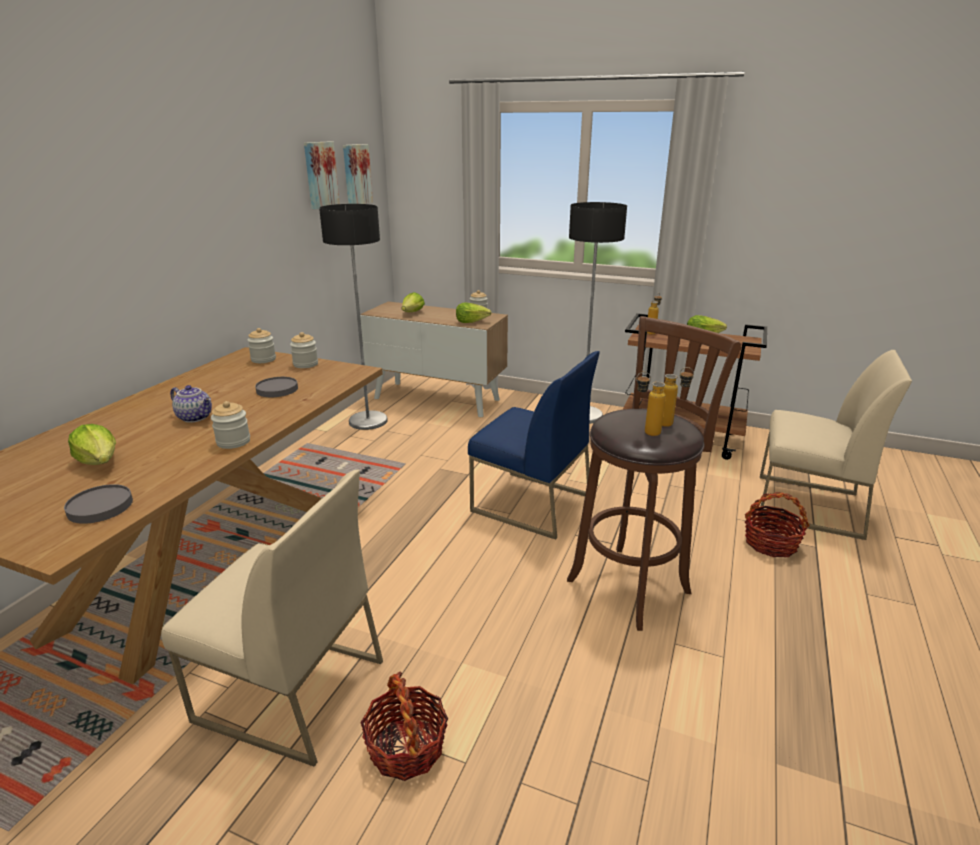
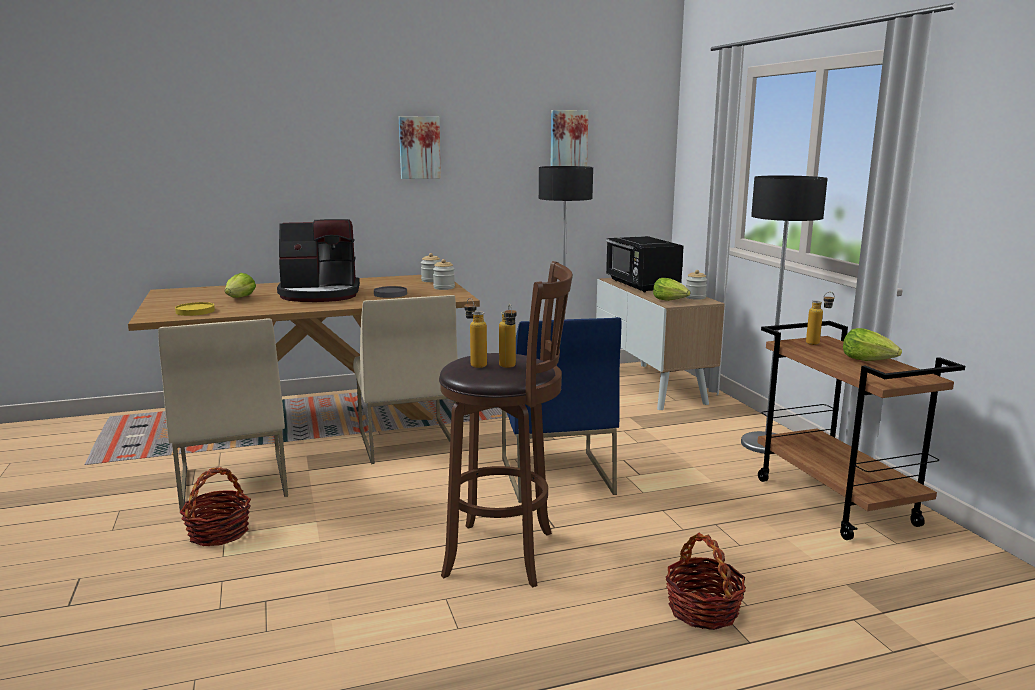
camera: 50 degrees right, 10 degrees down
grey plate [64,484,133,524] -> yellow plate [175,302,215,316]
teapot [170,385,212,422] -> coffee machine [277,219,360,302]
jar [211,401,250,449] -> none
picture [343,144,373,204] -> picture moved to [399,117,441,179]
lettuce [402,292,425,312] -> black microwave [606,236,684,292]
beige chair [758,350,912,540] -> beige chair moved to [353,295,458,464]

